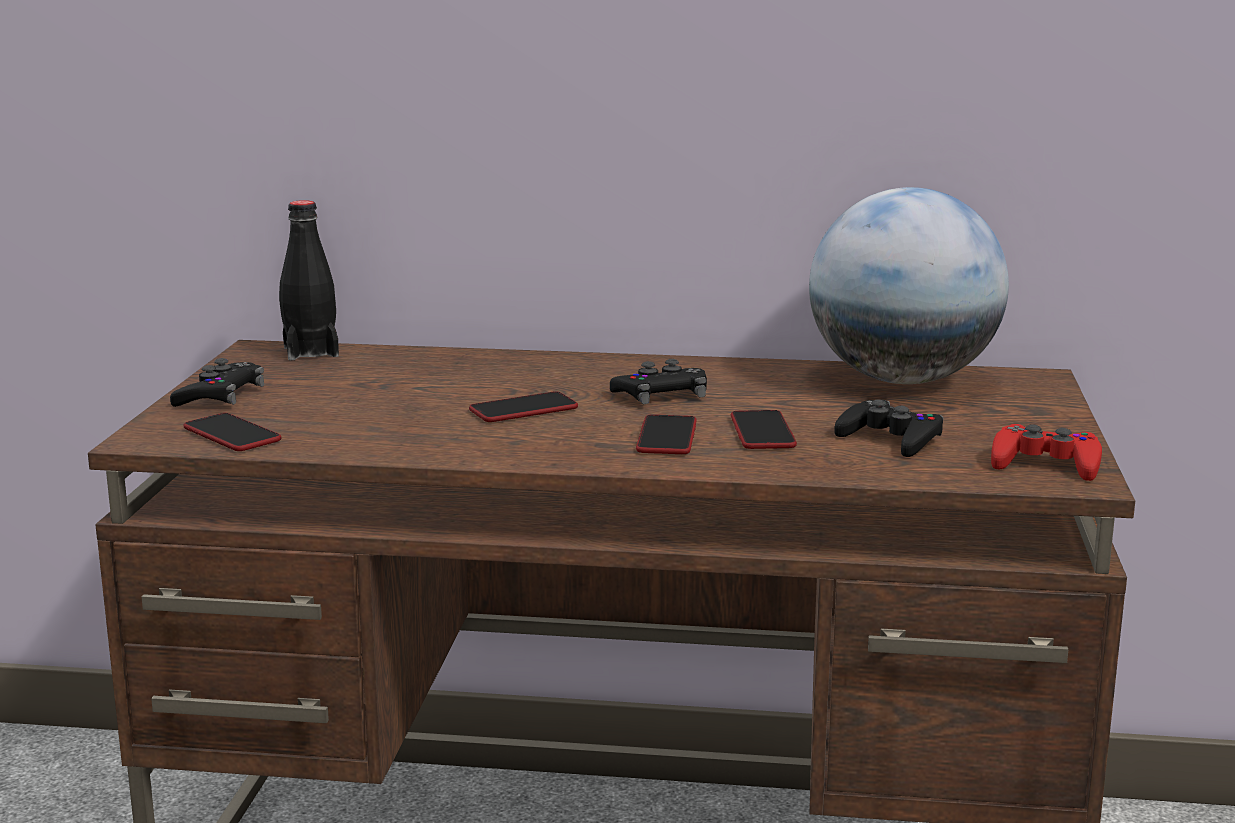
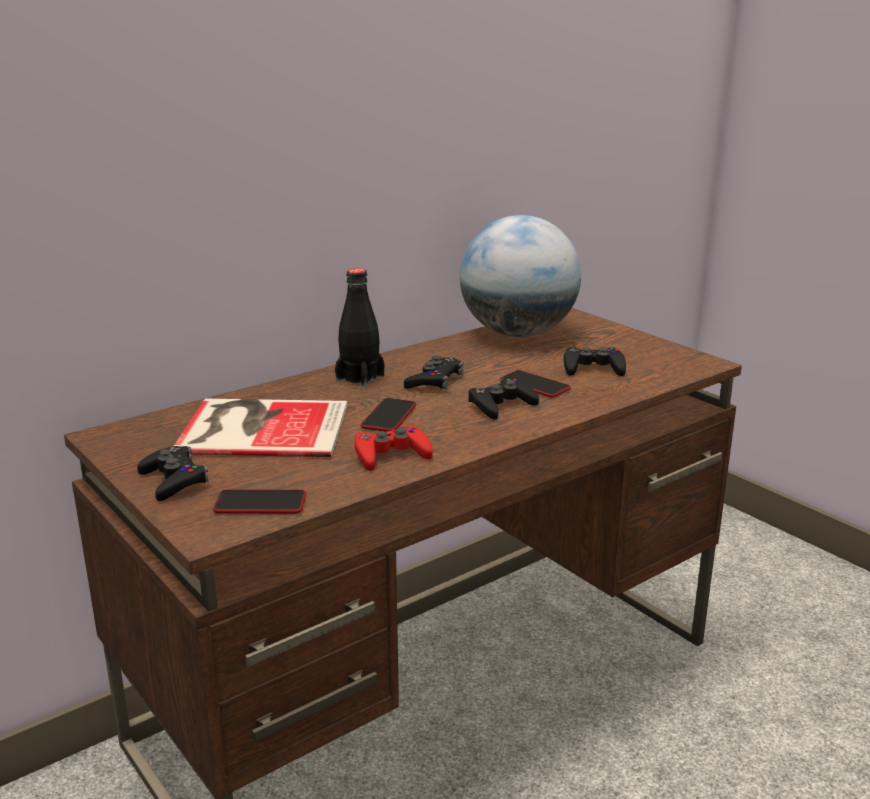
camera: 45 degrees left, 5 degrees up
black bottle [279,200,339,360] -> black bottle moved to [335,268,384,387]
phone [636,414,697,454] -> black game controller [468,378,539,420]
red game controller [991,424,1102,481] -> red game controller moved to [355,424,433,471]
none -> book [174,399,347,457]

